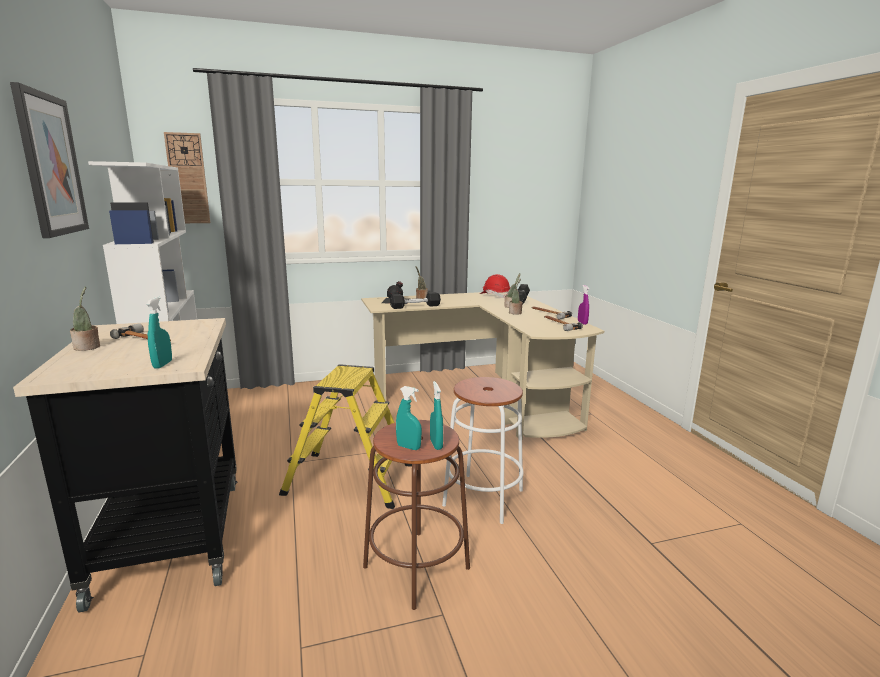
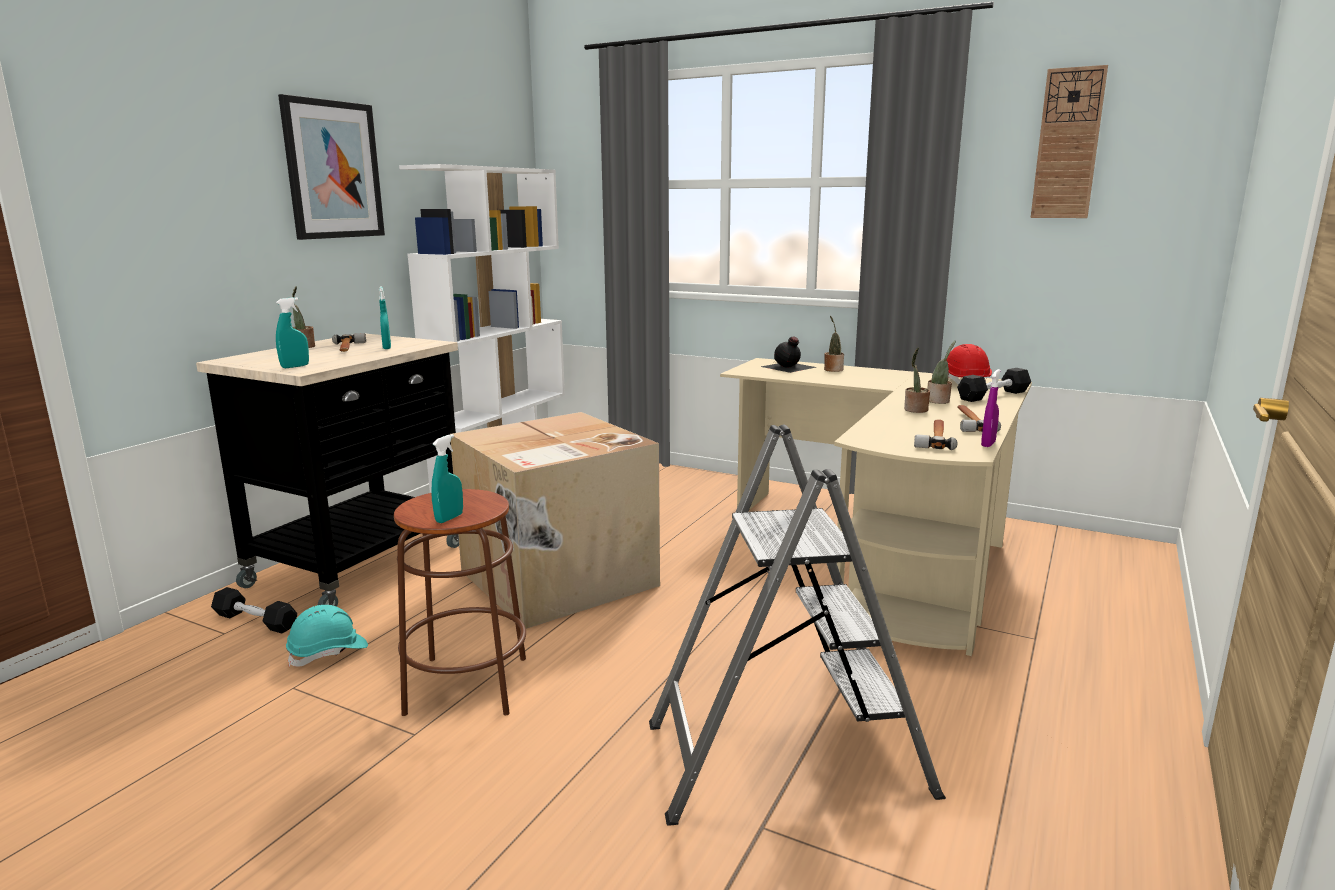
camera: 45 degrees right, 0 degrees up
wall clock [164,132,210,223] -> wall clock moved to [1031,65,1108,218]
yellow step ladder [279,364,412,509] -> cardboard box [450,412,660,629]
black dumbbell [390,292,441,309] -> black dumbbell moved to [211,587,297,633]
turquoise spray bottle [396,386,422,450] -> turquoise spray bottle moved to [379,287,391,349]
white stool [442,377,524,524] -> none
none -> turquoise hard hat [286,605,368,667]
none -> grey step ladder [649,425,946,826]

